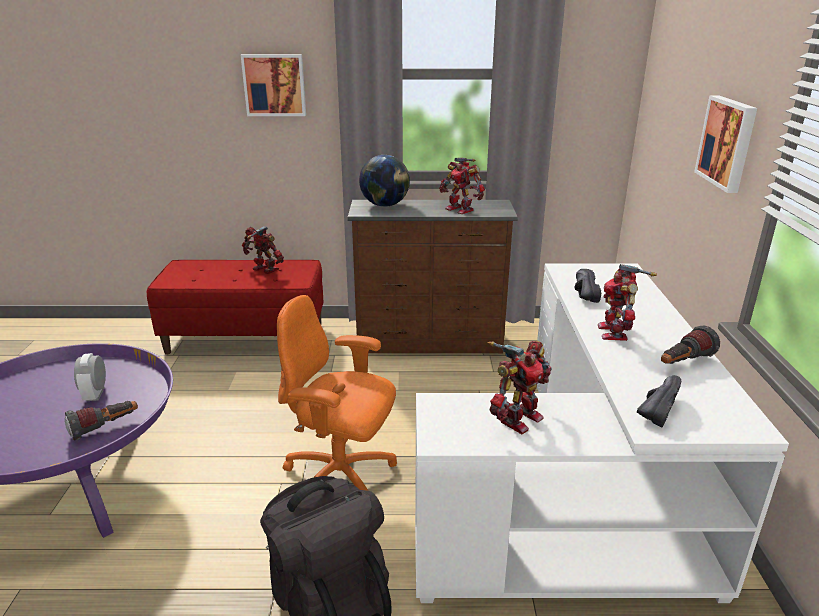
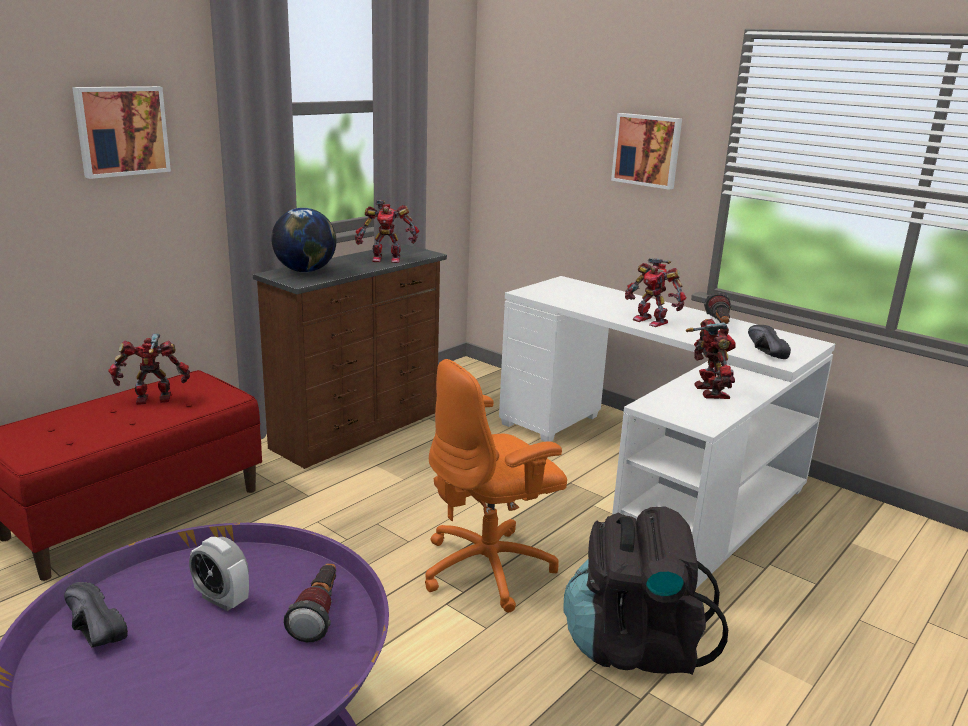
camera: 50 degrees left, 5 degrees down
black shoe [575,269,601,303] -> black shoe moved to [64,582,128,647]

